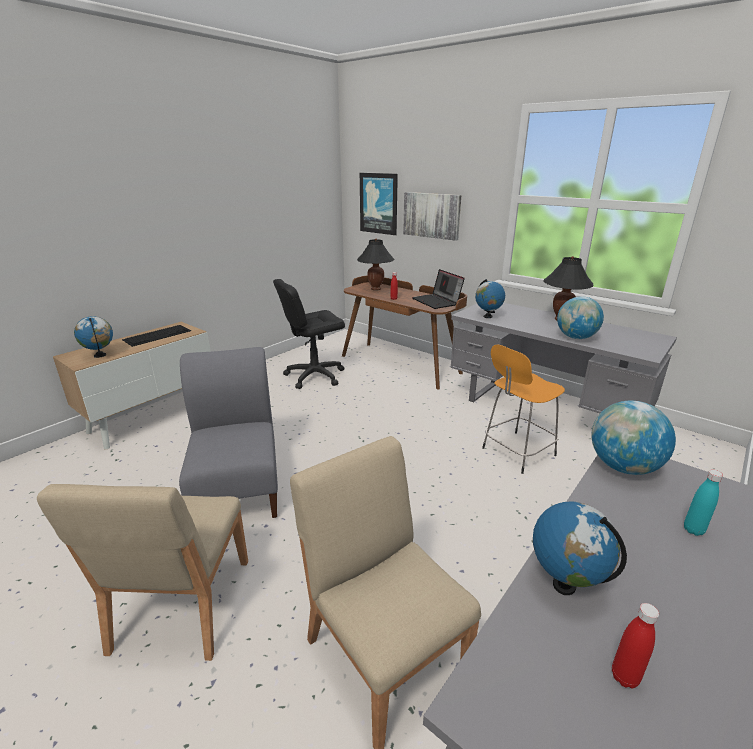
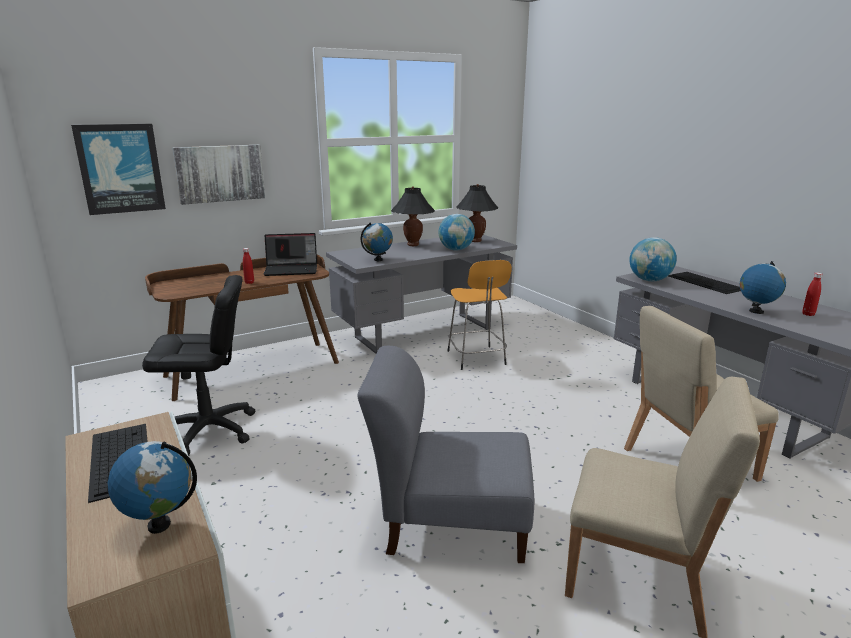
camera: 70 degrees left, 5 degrees down
black office chair [273,279,345,389] -> black office chair turned 90 degrees counterclockwise [142,275,255,456]
black table lamp [357,239,395,291] -> black table lamp moved to [456,184,498,242]
turquoise bottle [684,470,723,536] -> keyboard [668,272,741,294]

